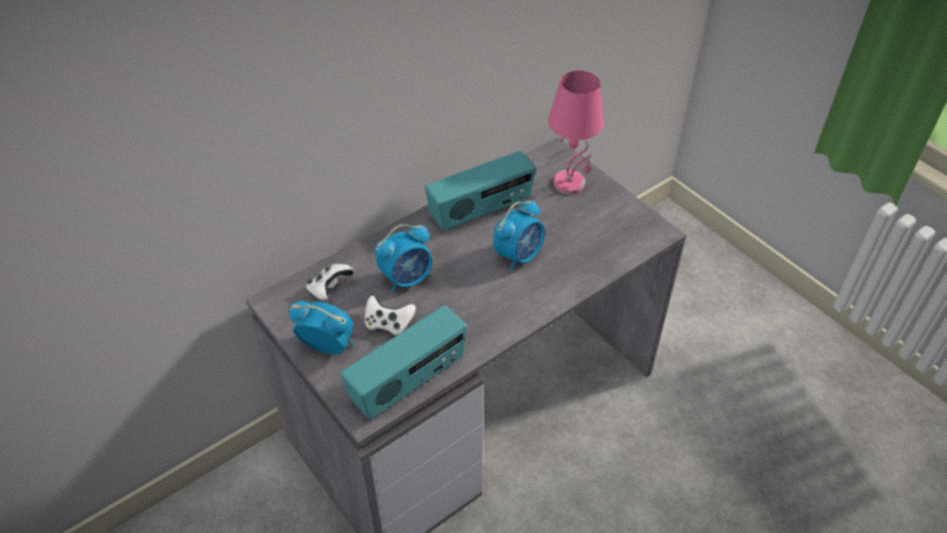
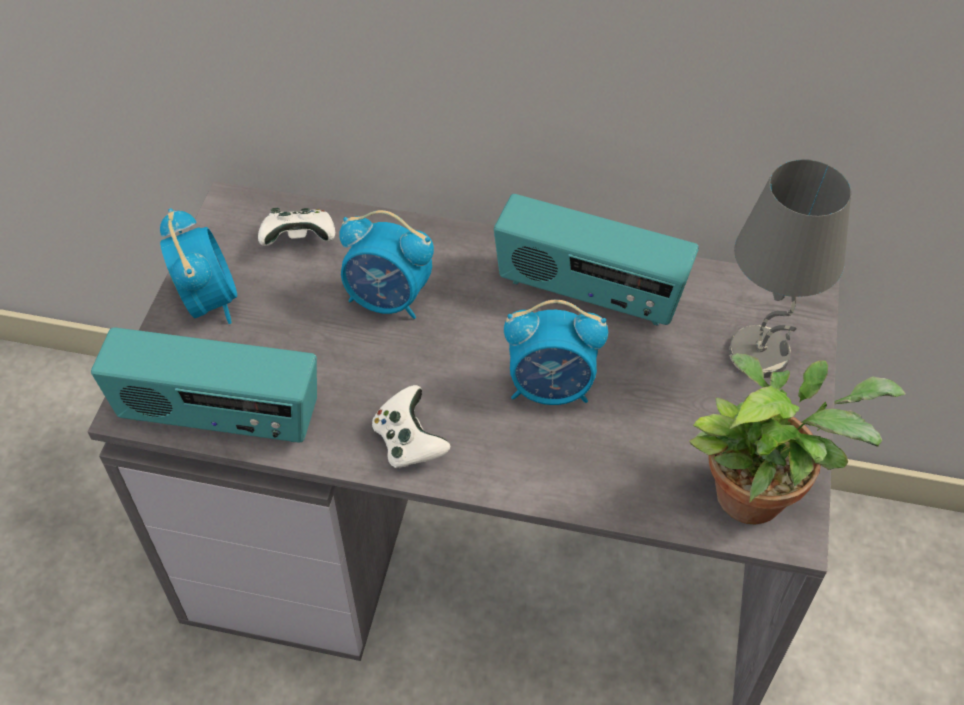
camera: 50 degrees right, 5 degrees up
white game controller [365,296,416,336] -> white game controller moved to [372,385,450,468]
pink table lamp [548,70,604,195] -> grey table lamp [729,159,851,378]
none -> potted plant [689,353,906,525]

